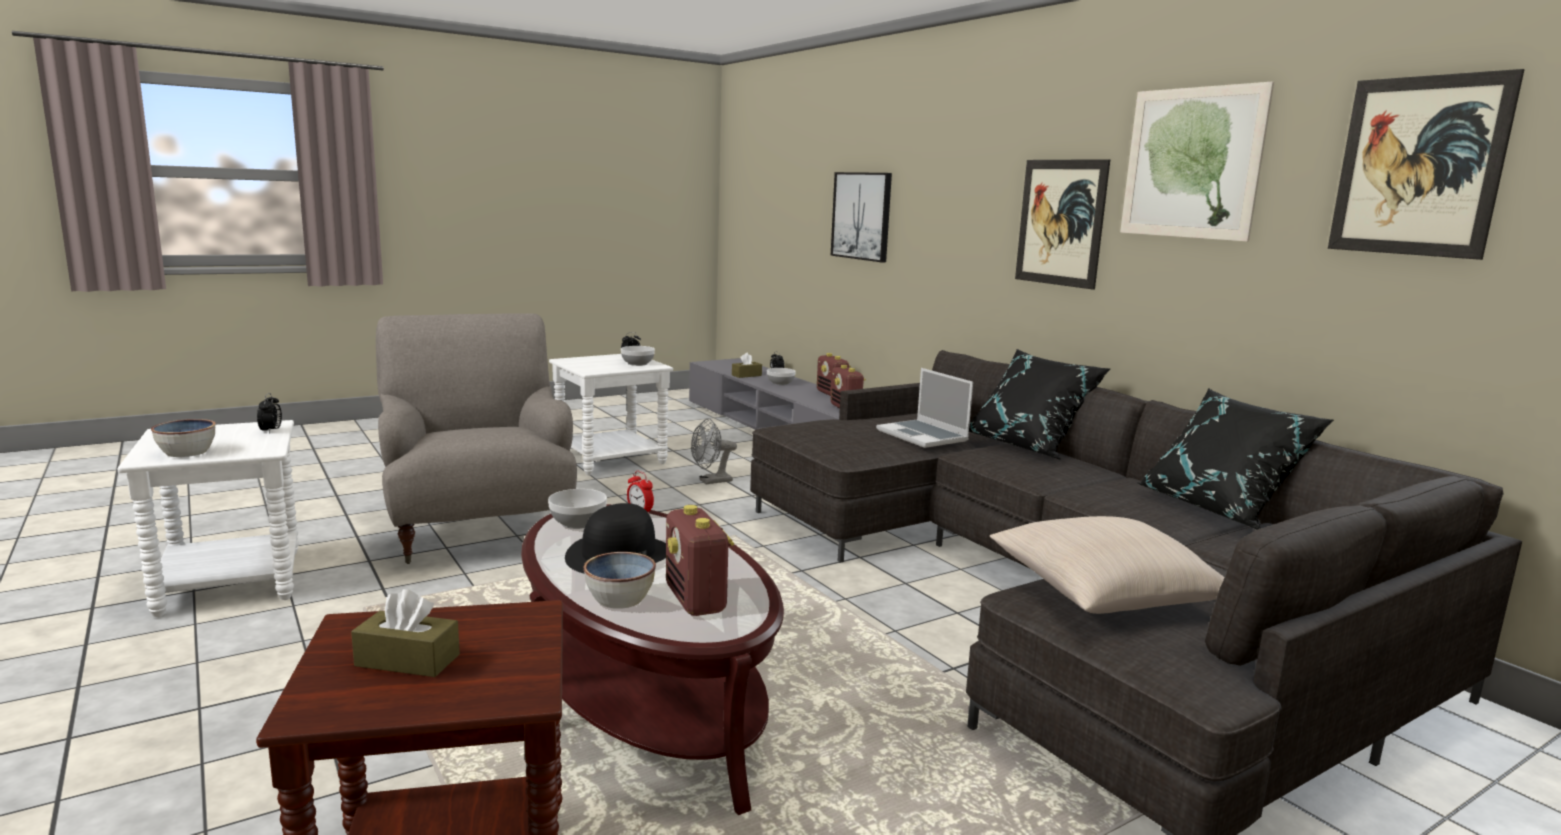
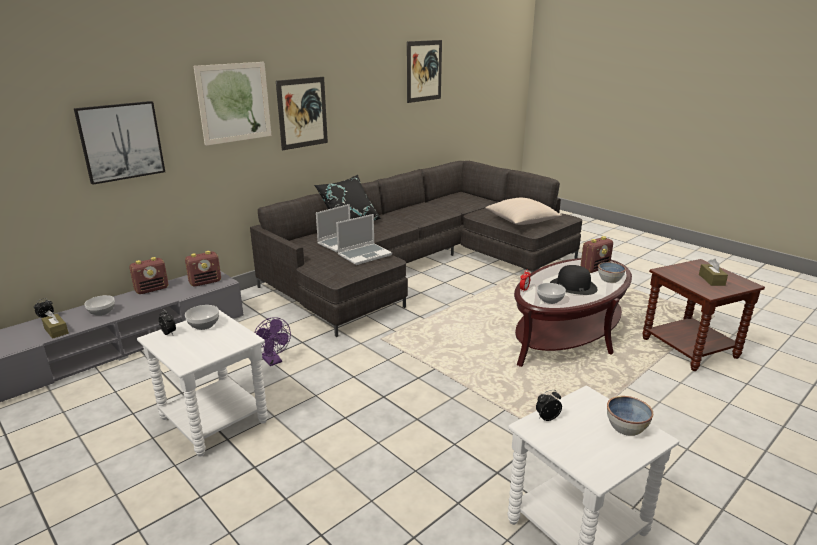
camera: 100 degrees left, 10 degrees up
grey armchair [376,313,577,564] -> none
grey fan [691,419,737,484] -> purple fan [254,317,291,366]
picture [1120,82,1274,242] -> picture moved to [194,62,271,146]
black pillow [1137,388,1334,530] -> none
none -> laptop [336,214,392,265]

